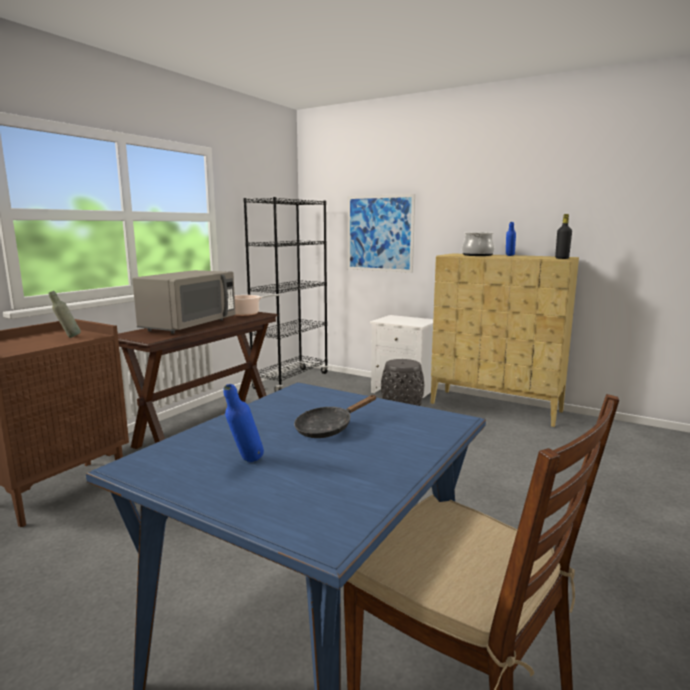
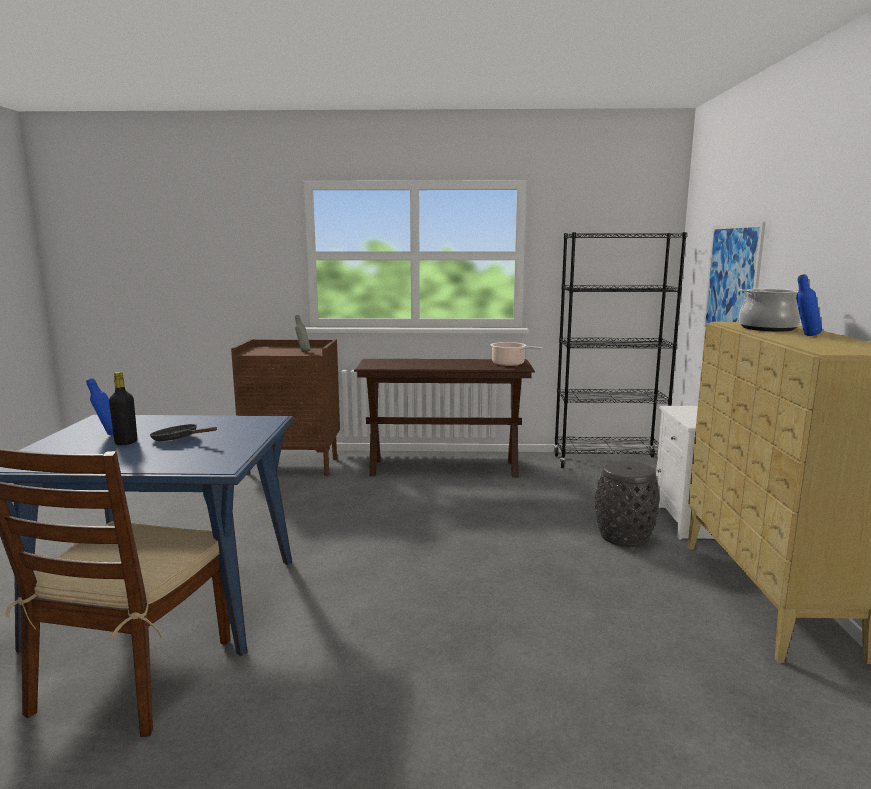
camera: 60 degrees right, 0 degrees up
grey microwave [132,270,236,334] -> none
black bottle [555,214,572,259] -> black bottle moved to [109,372,137,445]

